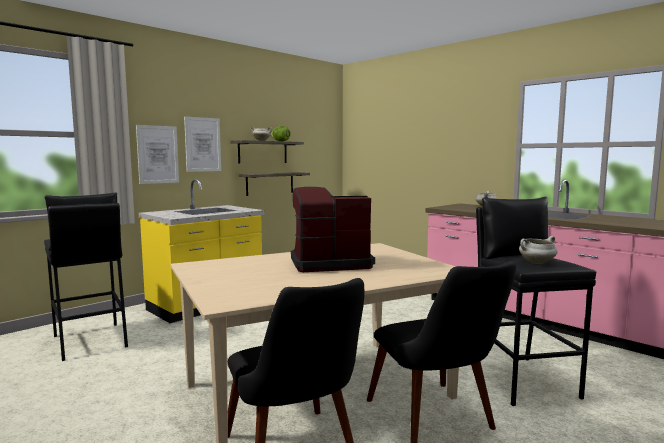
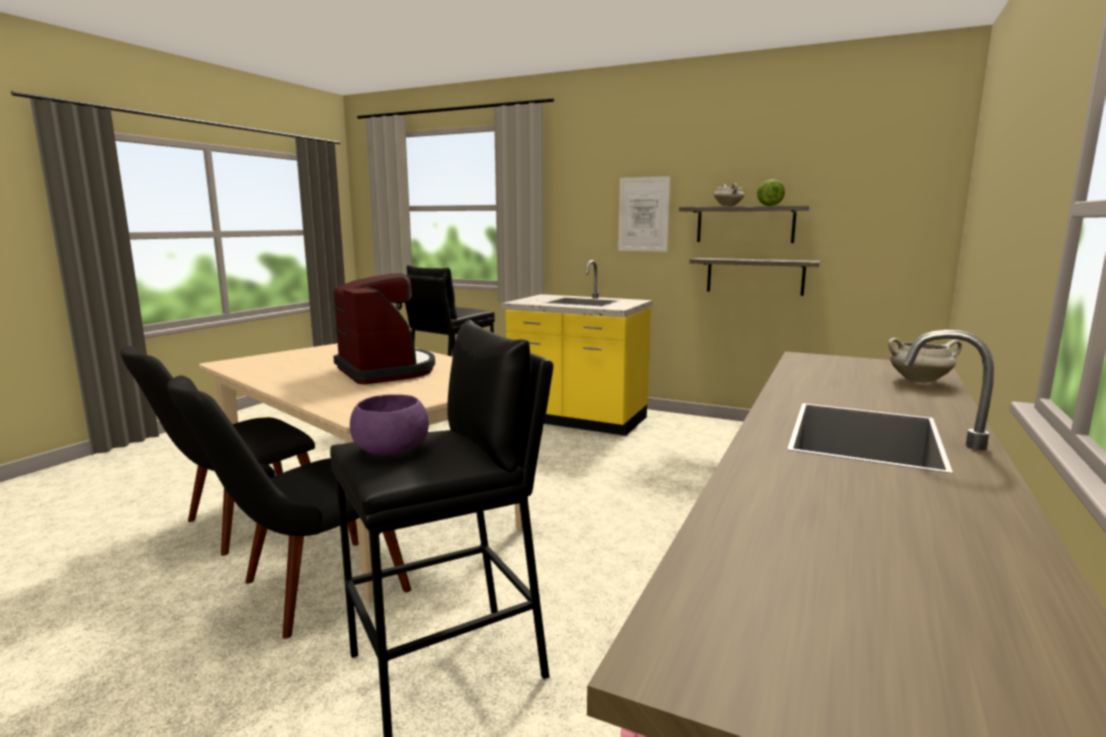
camera: 70 degrees right, 5 degrees up
picture [136,125,179,184] -> none
white cooking pot [519,236,558,264] -> purple bowl [350,394,429,455]

